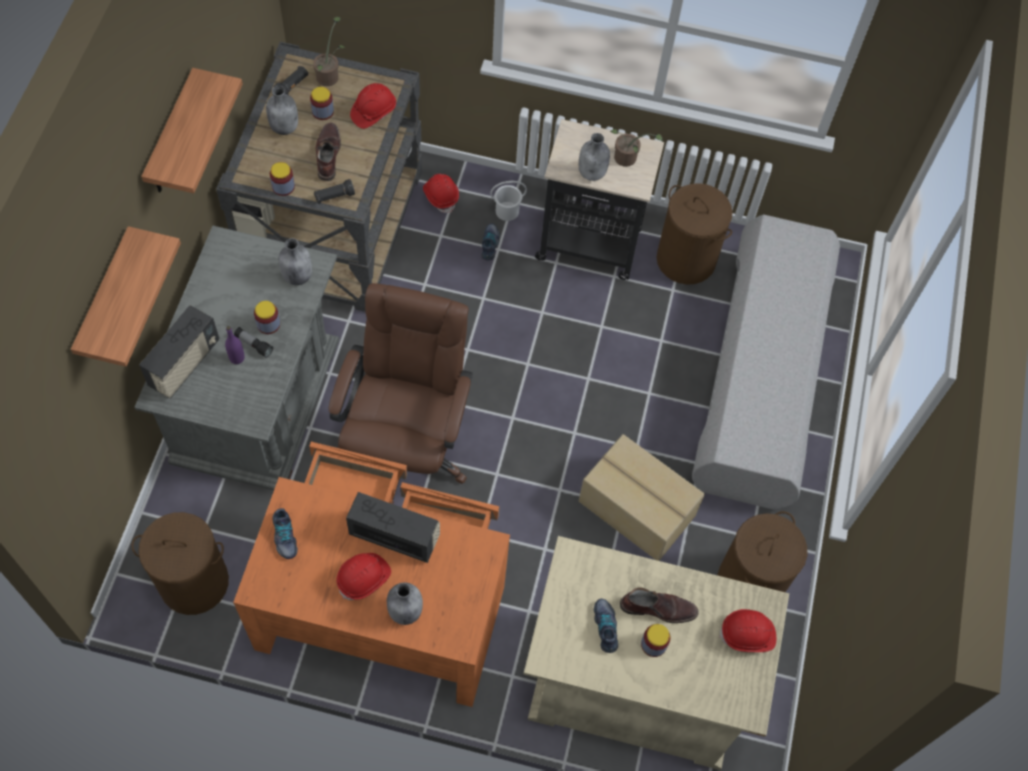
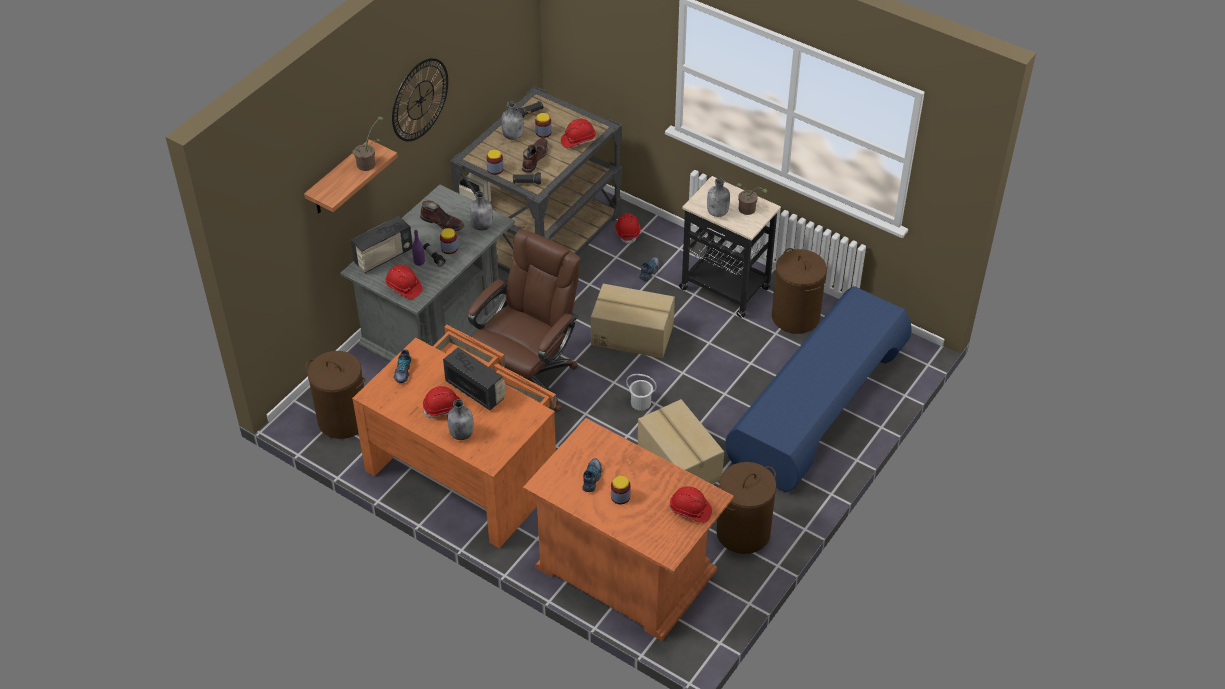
camera: 25 degrees right, 15 degrees down
shelf [141,68,243,193] -> wall clock [392,58,448,141]
potted plant [313,17,346,86] -> potted plant moved to [353,117,384,171]
white bucket [490,181,527,221] -> white bucket moved to [626,374,657,411]
beige cabinet [524,536,789,770] -> orange cabinet [523,418,734,641]
brown boot [620,588,699,623] -> brown boot moved to [420,200,465,231]
grey bench [692,215,840,510] -> blue bench [725,286,912,492]
none -> red hard hat [385,265,423,299]
none -> cardboard box [591,284,675,358]

